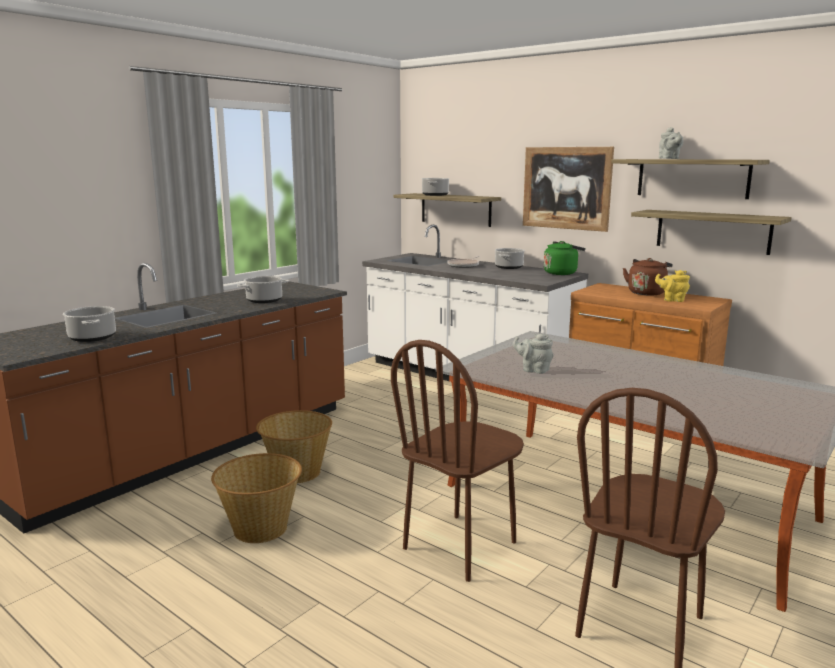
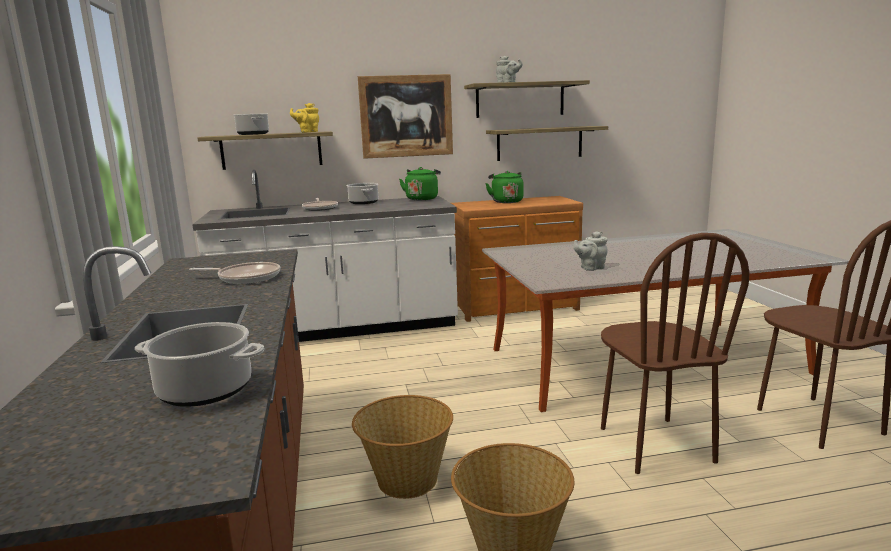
camera: 50 degrees left, 0 degrees up
cooking pot [237,276,289,303] -> frying pan [189,262,280,284]
brown kettle [623,258,673,296] -> green kettle [485,171,524,203]
yellow teapot [655,270,690,302] -> yellow teapot moved to [290,103,319,132]

